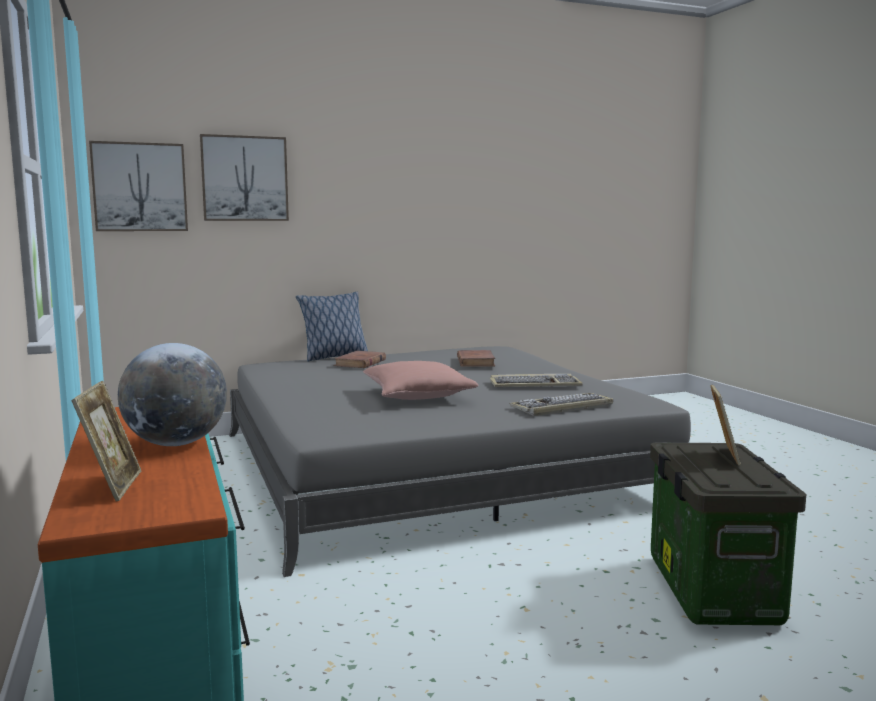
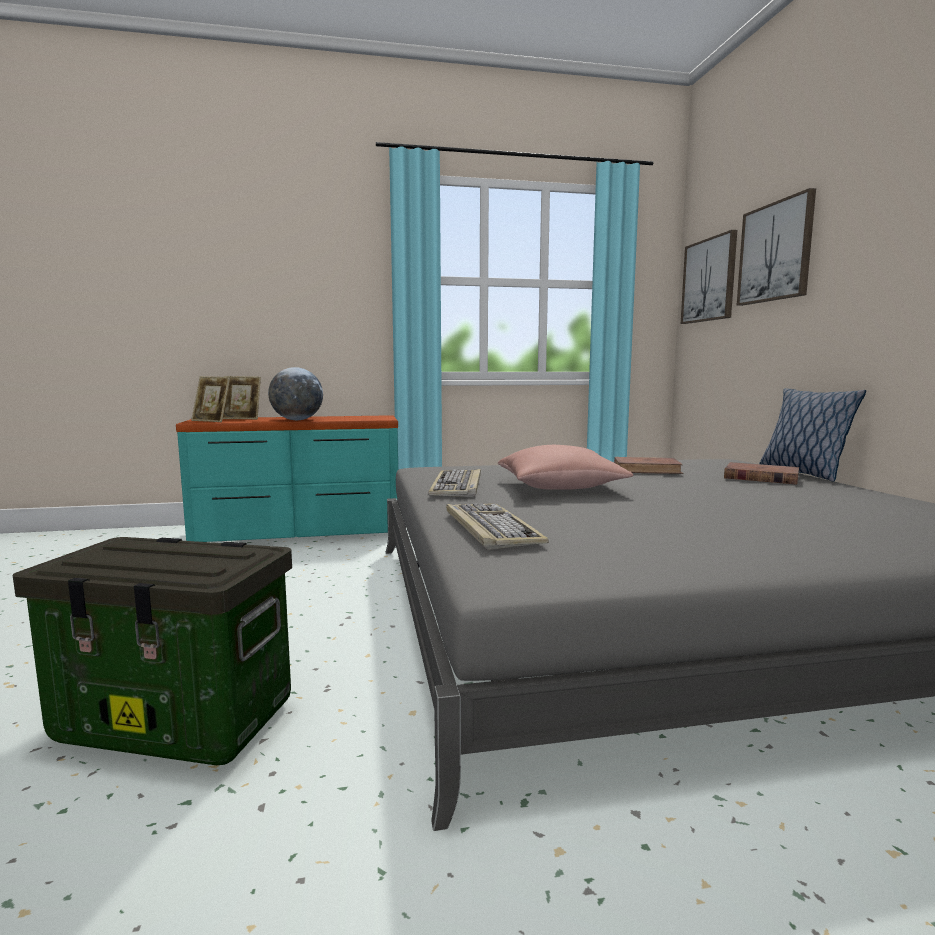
camera: 100 degrees right, 0 degrees up
brown book [457,350,495,367] -> brown book moved to [614,457,684,474]
keyboard [489,374,583,387] -> keyboard moved to [428,469,481,497]
picture frame [711,384,741,465] -> picture frame moved to [191,376,230,422]

